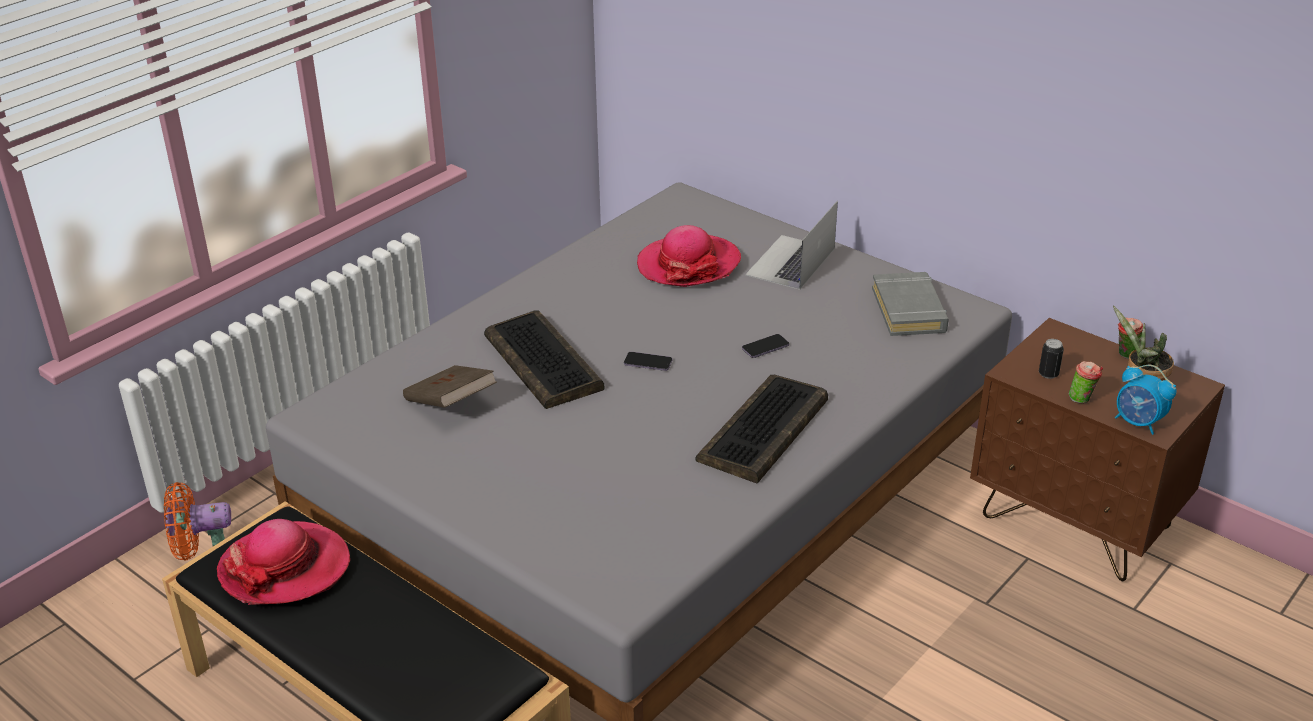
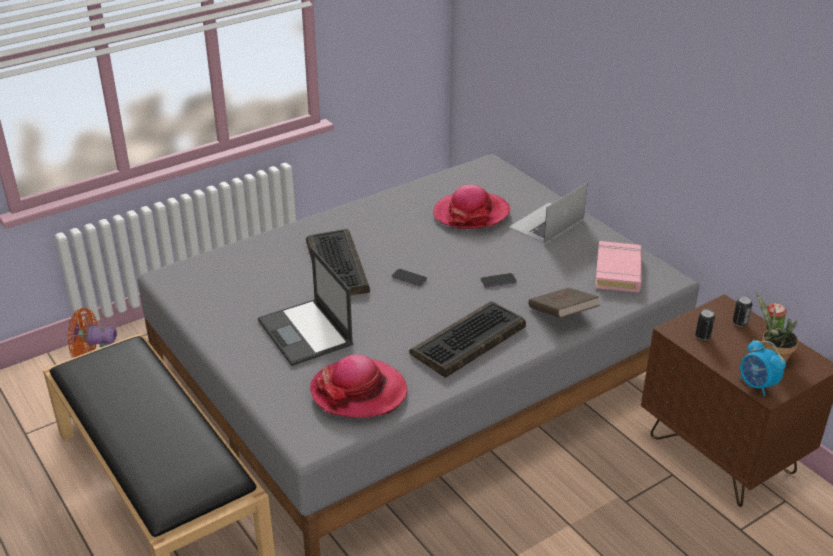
camera: 15 degrees right, 0 degrees up
hat [217,519,350,605] -> hat moved to [310,355,407,418]
brown book [403,365,497,408] -> brown book moved to [528,288,601,318]
grey book [872,272,949,336] -> pink book [595,241,643,293]
cup [1069,361,1103,403] -> none
none -> laptop [258,247,353,366]
none -> can [733,296,752,327]

